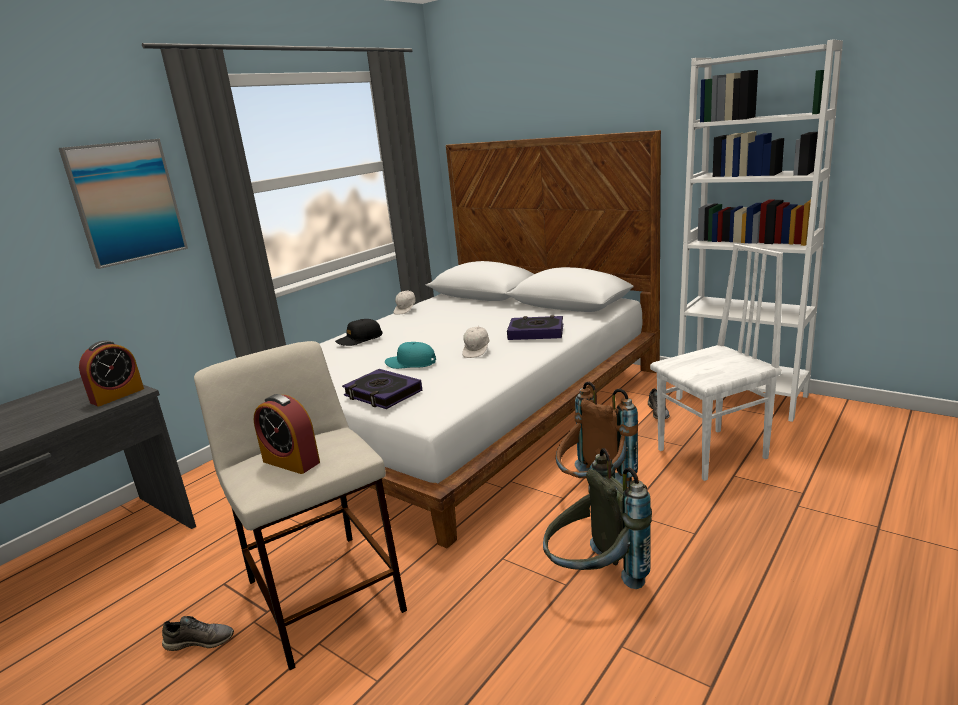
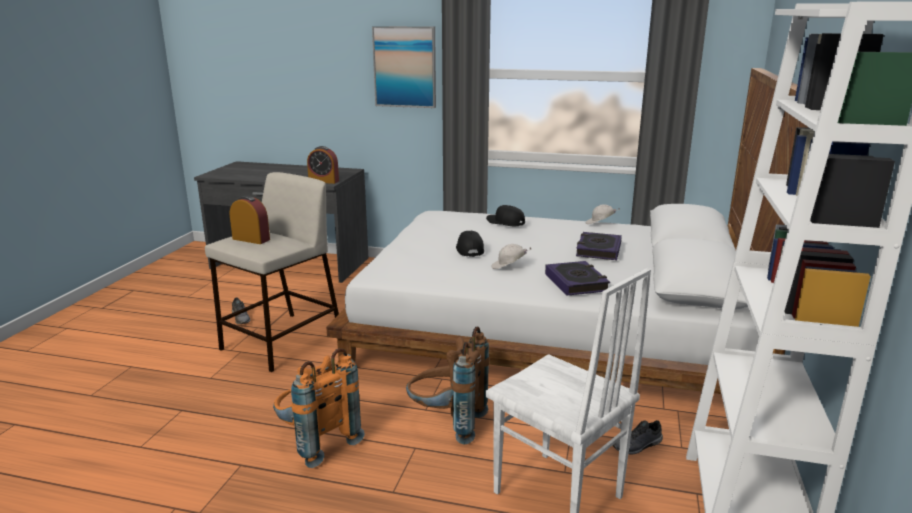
camera: 65 degrees right, 0 degrees up
alarm clock [254,394,320,474] -> alarm clock turned 105 degrees clockwise [230,195,270,244]
book [342,369,422,409] -> book moved to [576,232,622,260]
turquoise cap [385,342,436,369] -> black cap [456,231,484,257]
grey backpack [543,448,652,589] -> orange backpack [273,348,365,468]

